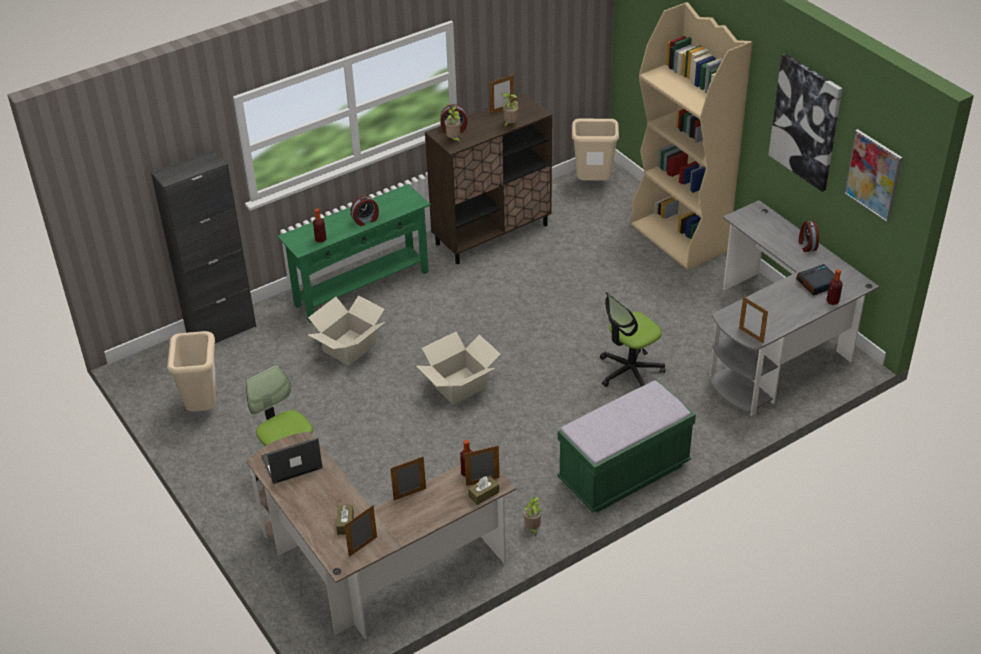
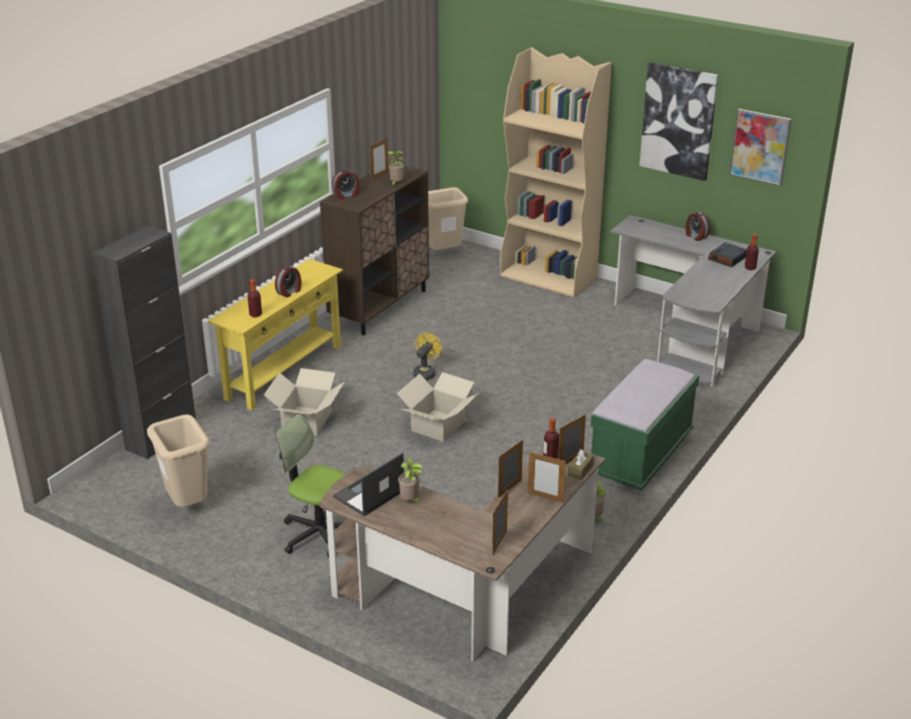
camera: 25 degrees left, 10 degrees down
green console table [277,184,431,323] -> yellow console table [208,259,343,410]
brown tissue box [336,505,354,535] -> none
potted plant [445,107,461,142] -> potted plant moved to [398,458,422,504]
office chair [600,291,666,387] -> none
picture frame [739,296,768,343] -> picture frame moved to [528,452,566,503]
none -> yellow fan [413,332,442,380]

